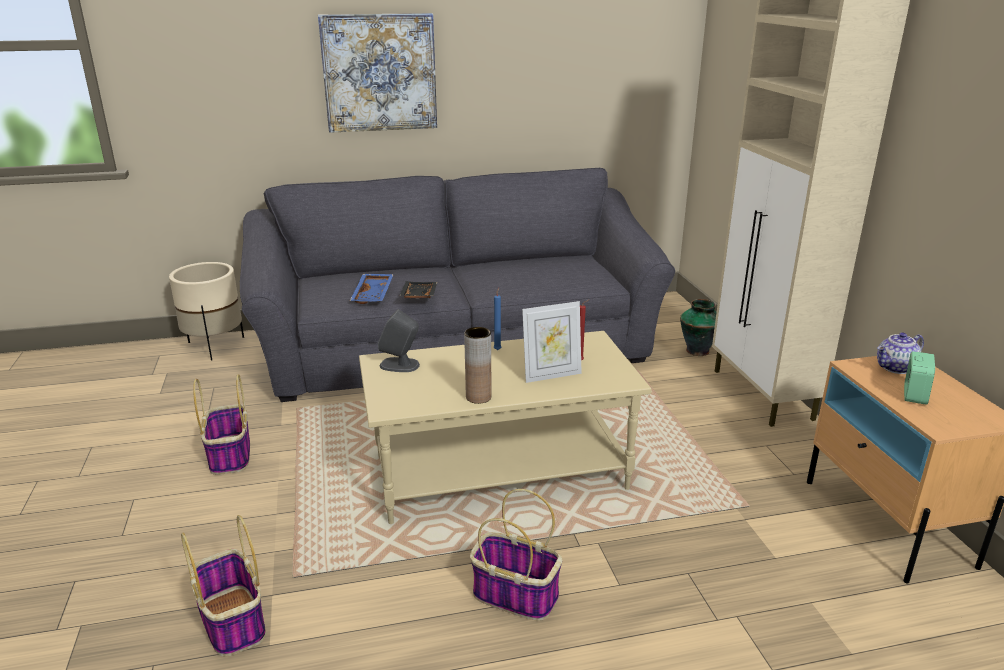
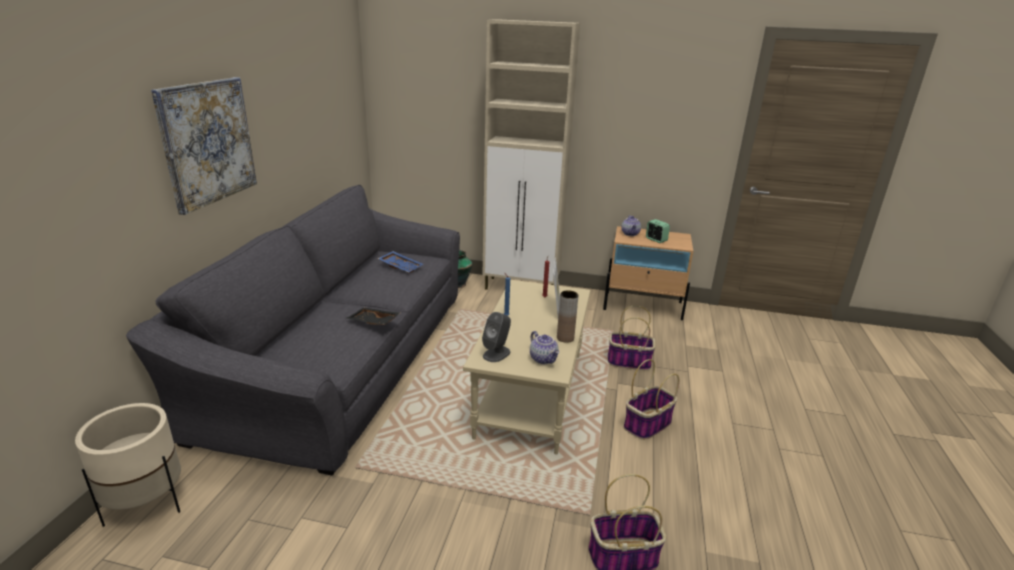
camera: 65 degrees left, 0 degrees up
basket [193,374,250,475] -> basket moved to [608,305,656,370]
blue tray [350,274,394,304] -> blue tray moved to [378,251,423,273]
none -> teapot [530,331,559,364]

